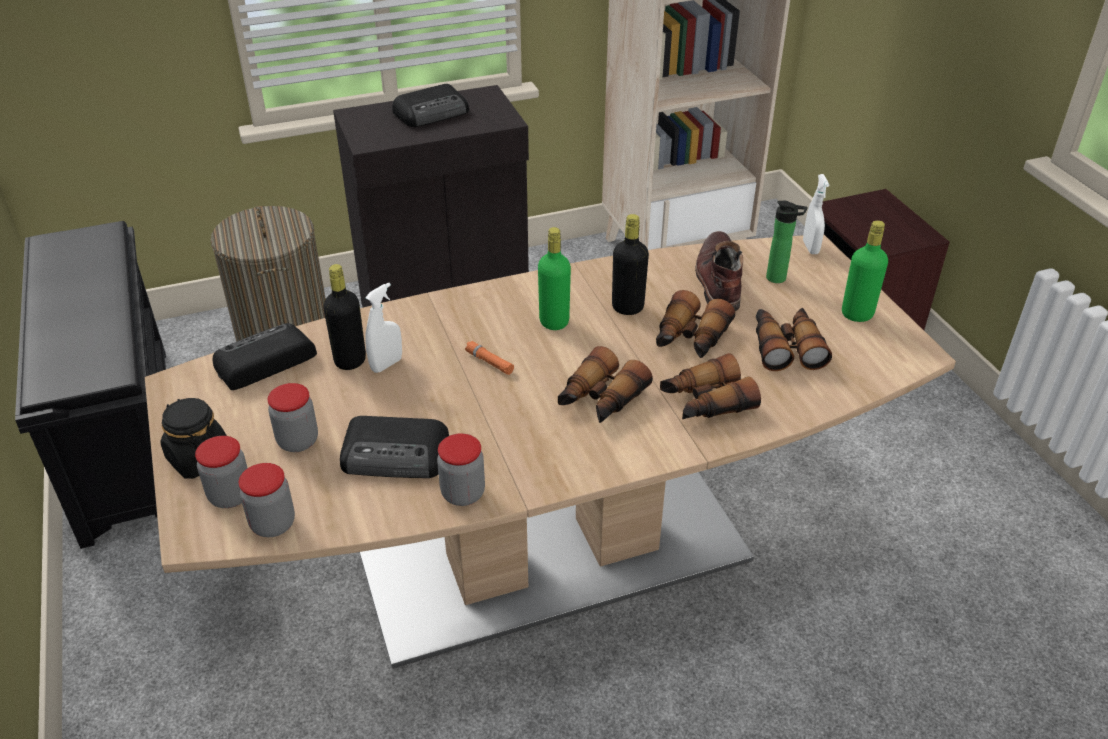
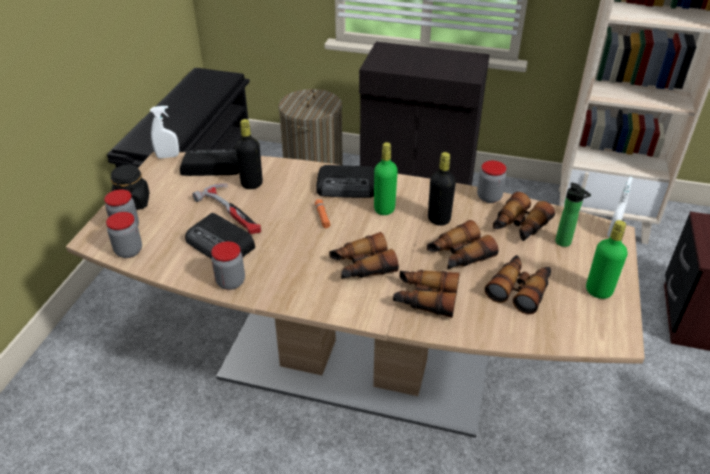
camera: 35 degrees right, 0 degrees up
jar [267,383,318,452] -> jar moved to [477,161,507,203]
white spray bottle [365,282,402,373] -> white spray bottle moved to [150,106,179,159]
radio [392,84,469,127] -> radio moved to [316,165,374,198]
brown boot [695,231,743,312] -> binoculars [493,192,555,241]
none -> hammer [192,183,261,234]

